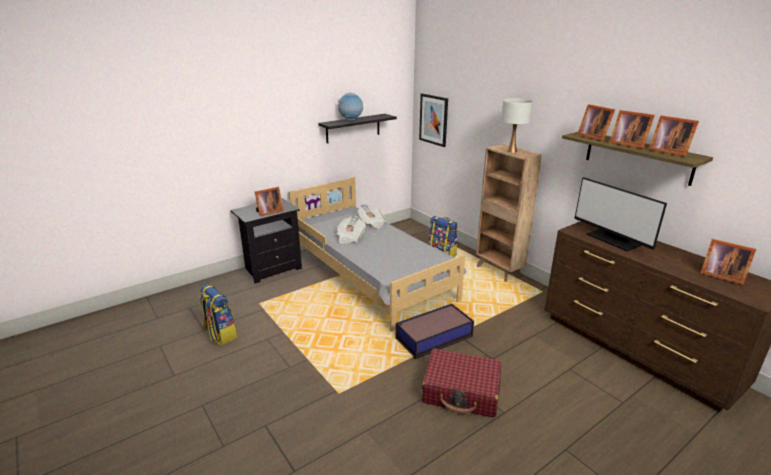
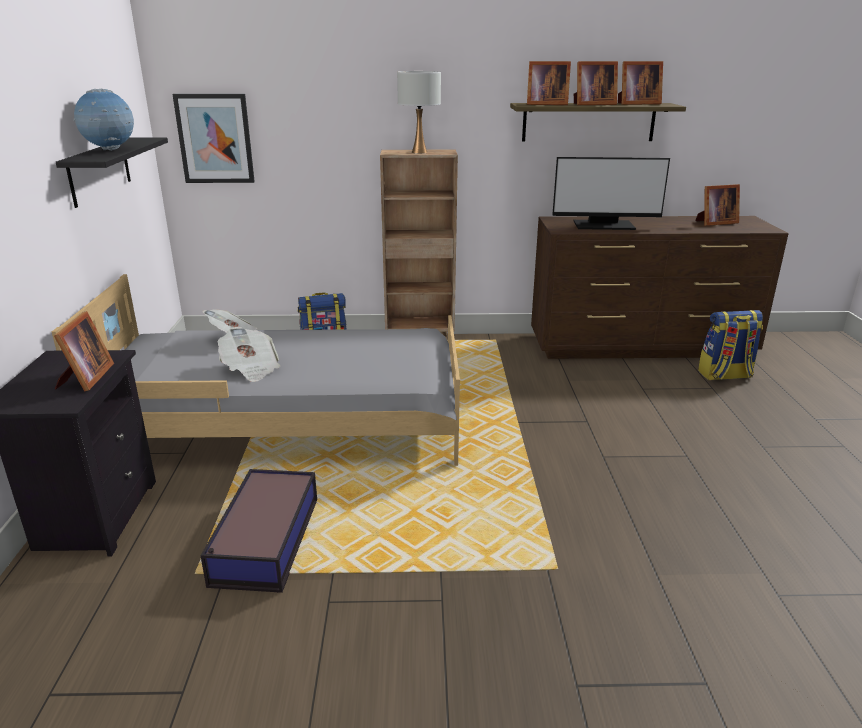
camera: 55 degrees left, 0 degrees up
backpack [199,284,237,345] -> backpack moved to [698,310,763,380]
storage box [396,304,474,359] -> storage box moved to [200,469,317,593]
red suitcase [422,348,501,418] -> none

